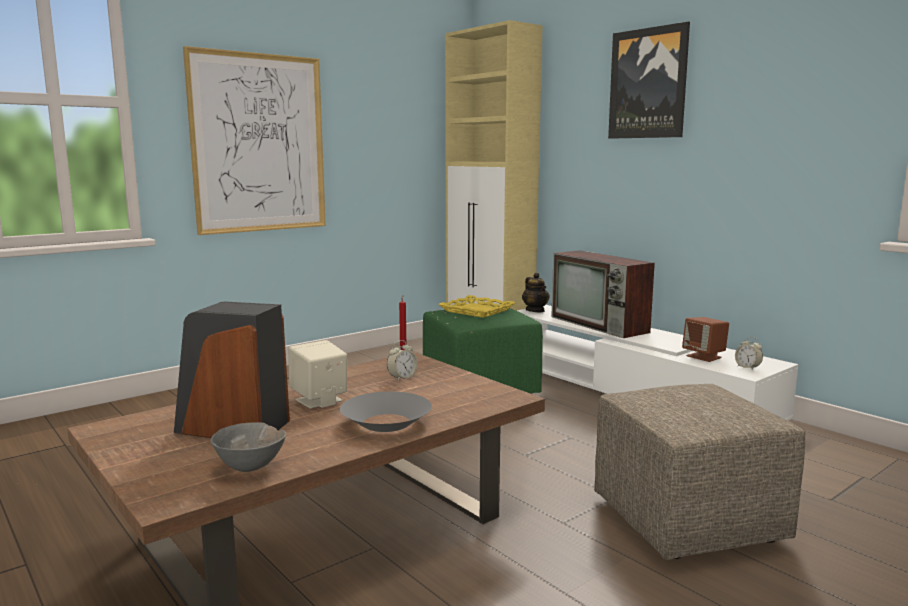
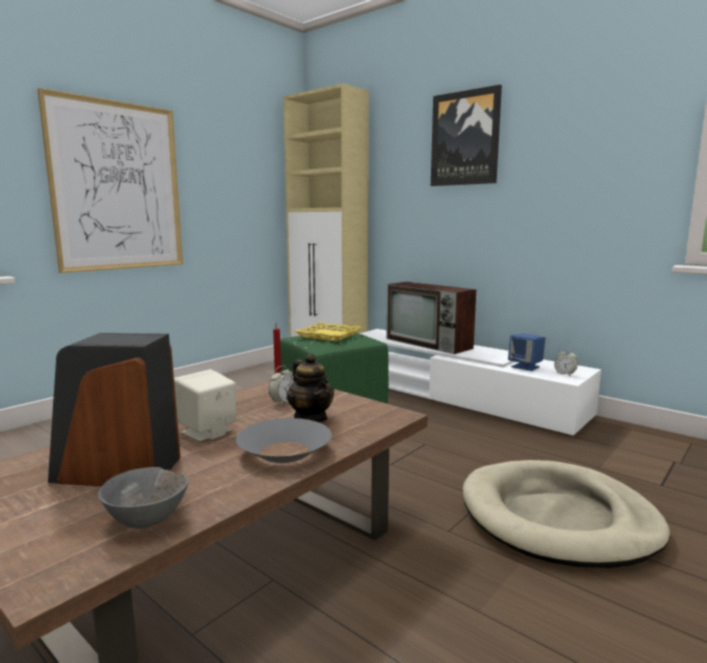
camera: 10 degrees left, 0 degrees up
teapot [522,273,550,312] -> teapot moved to [287,354,334,423]
beige ottoman [594,384,805,560] -> beige dog bed [463,460,670,568]
brown speaker [682,317,729,362] -> blue speaker [508,333,545,371]

